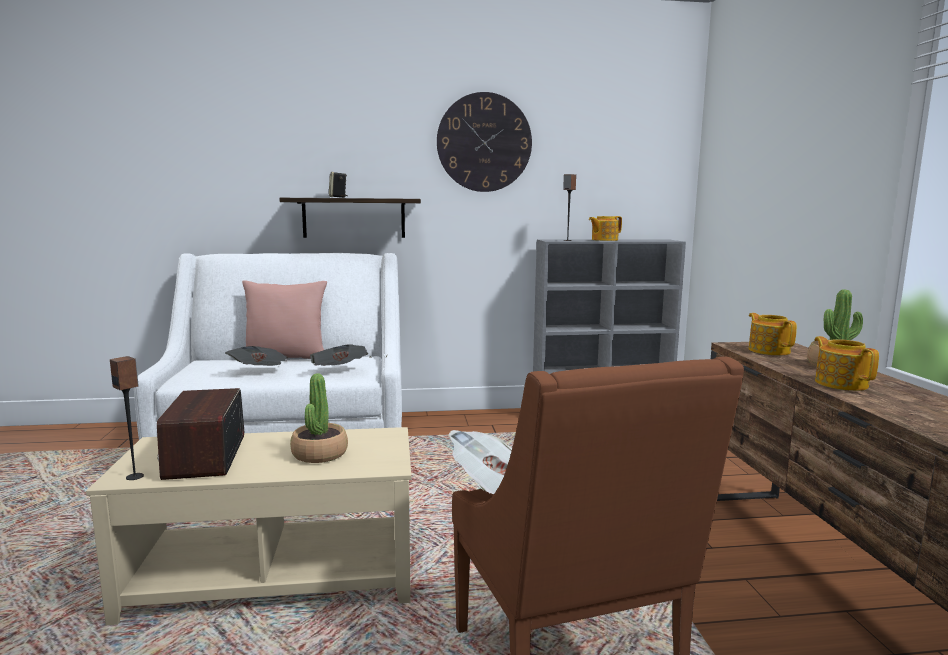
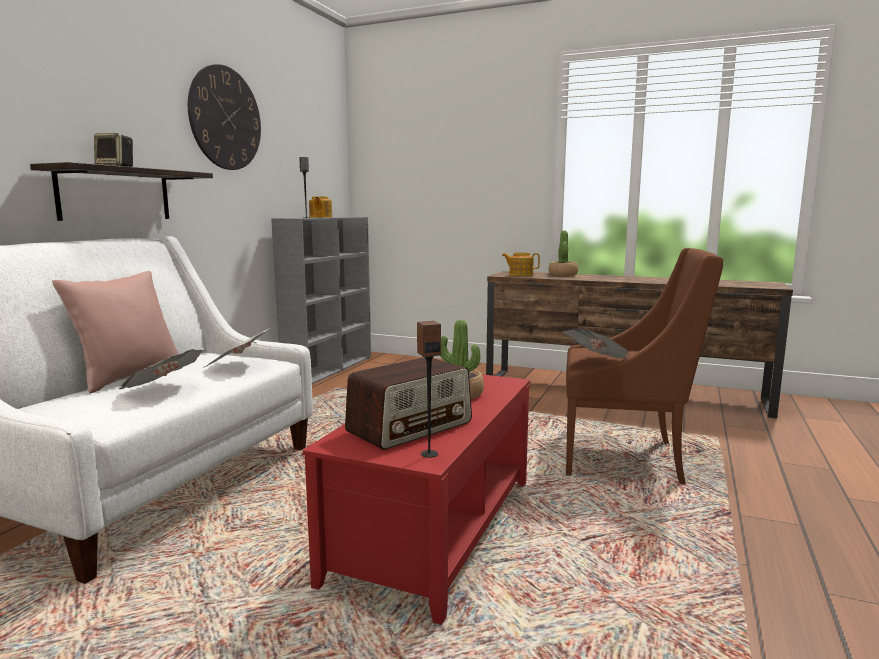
camera: 60 degrees left, 0 degrees up
beige coffee table [86,427,411,625] -> red coffee table [303,374,530,625]
radio [157,388,244,480] -> radio turned 60 degrees counterclockwise [345,357,472,450]
teapot [814,336,879,391] -> none

